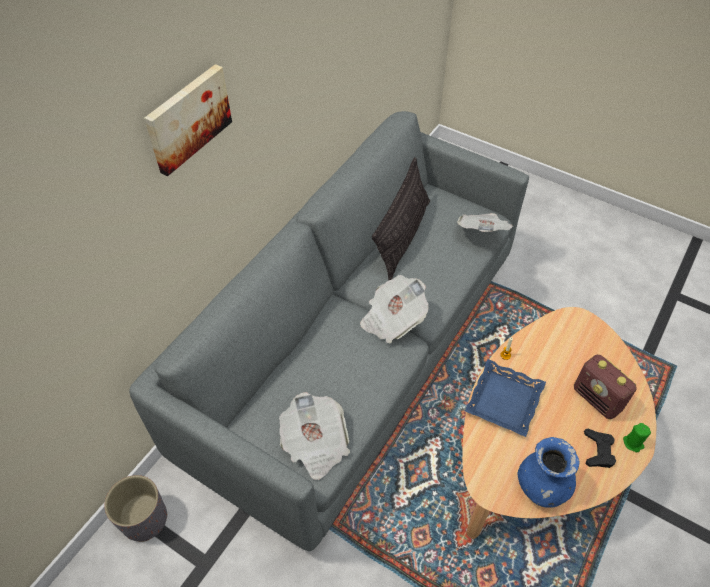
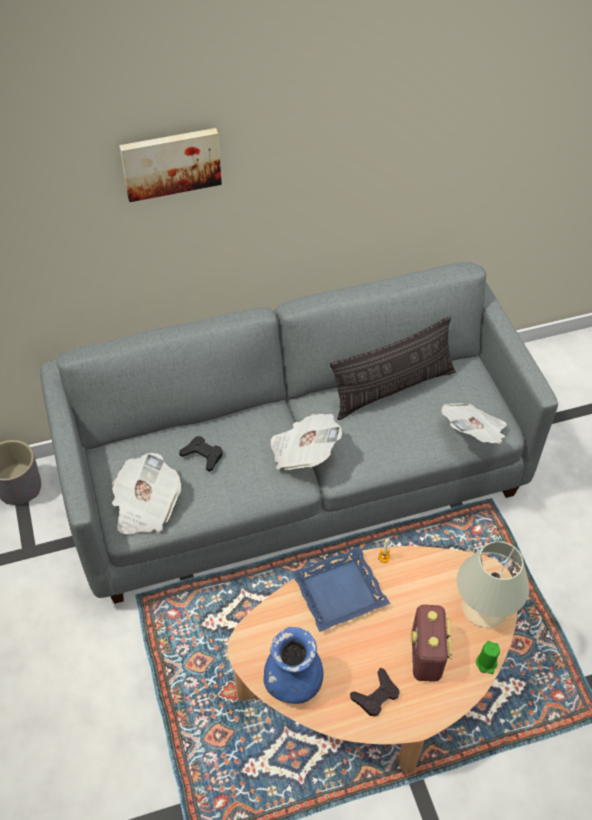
camera: 40 degrees right, 0 degrees up
green candle [623,423,651,452] -> green candle moved to [476,641,500,674]
none -> black game controller [179,436,223,472]
none -> beige table lamp [457,541,529,628]

